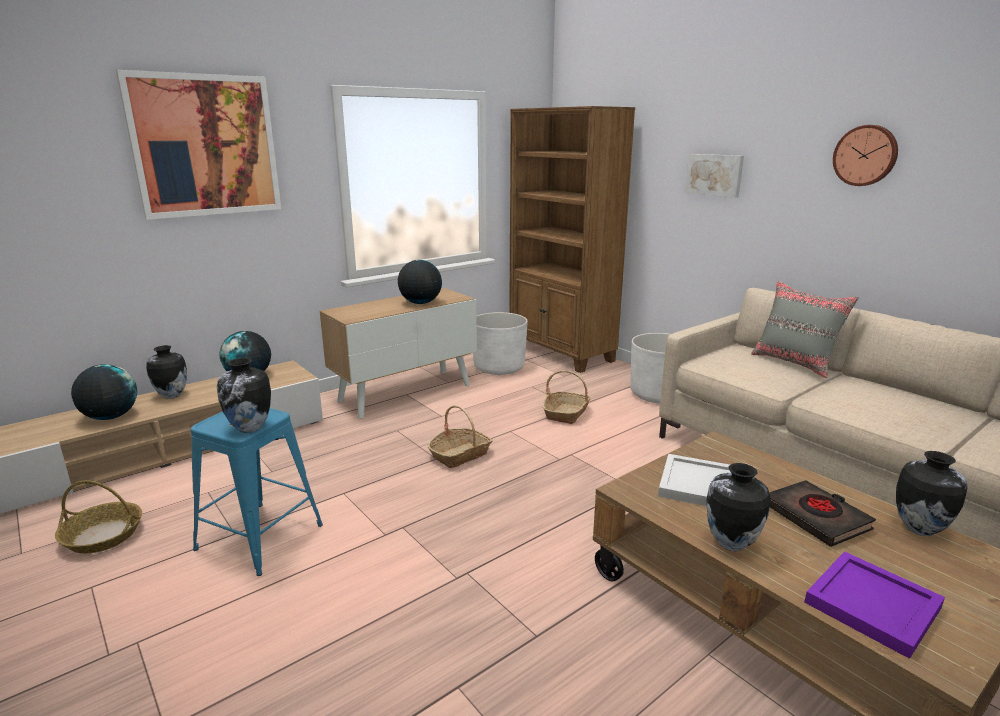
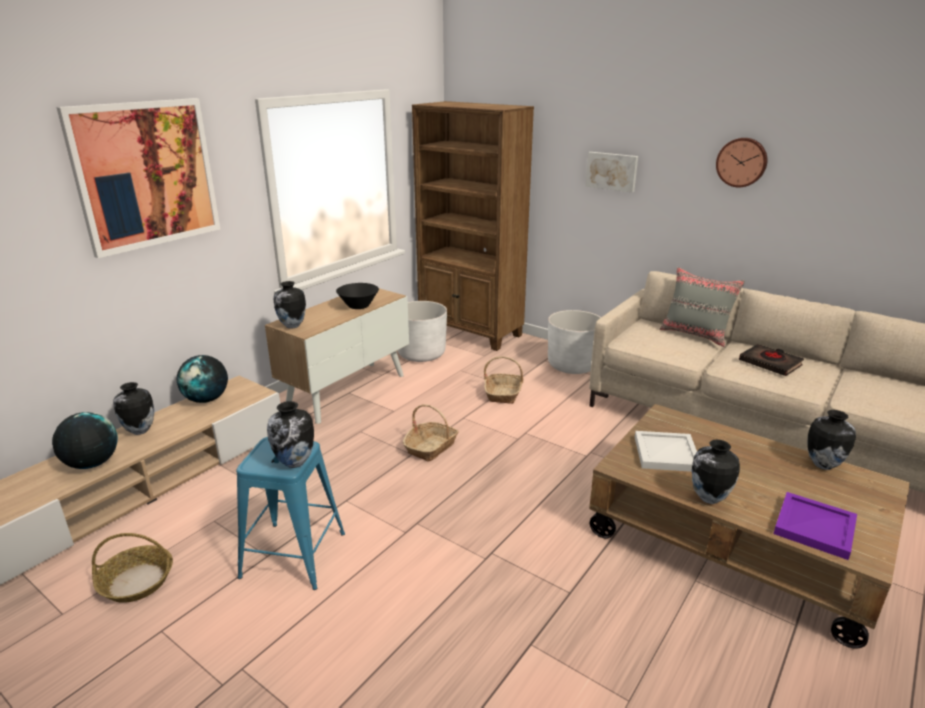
camera: 15 degrees left, 5 degrees up
globe [398,260,442,304] -> black bowl [336,283,379,309]
black book [769,480,876,547] -> black book moved to [739,344,804,376]
none -> vase [274,281,306,329]

